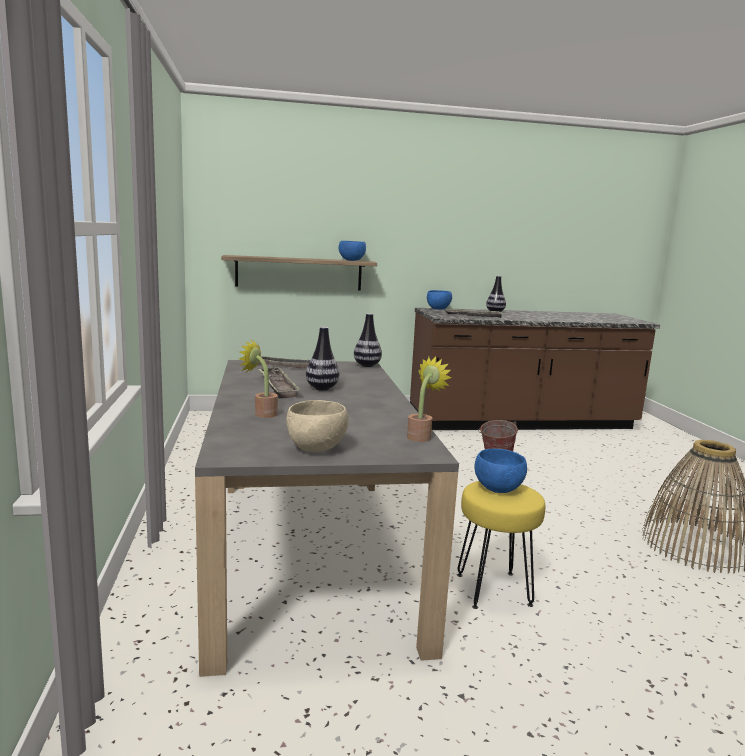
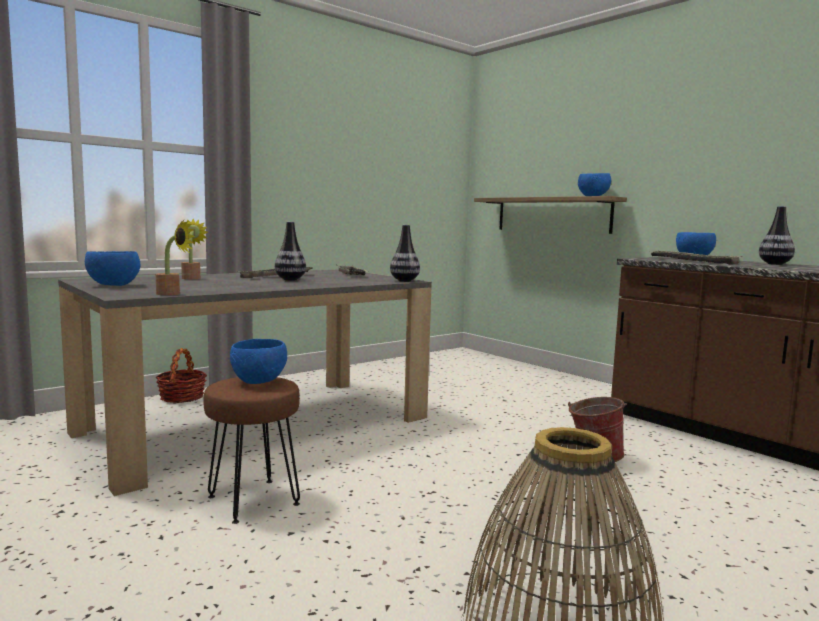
camera: 60 degrees right, 5 degrees down
beige bowl [287,400,348,452] -> blue bowl [85,251,140,286]
yellow stool [457,481,545,609] -> brown stool [203,377,300,524]
none -> basket [156,348,207,403]

